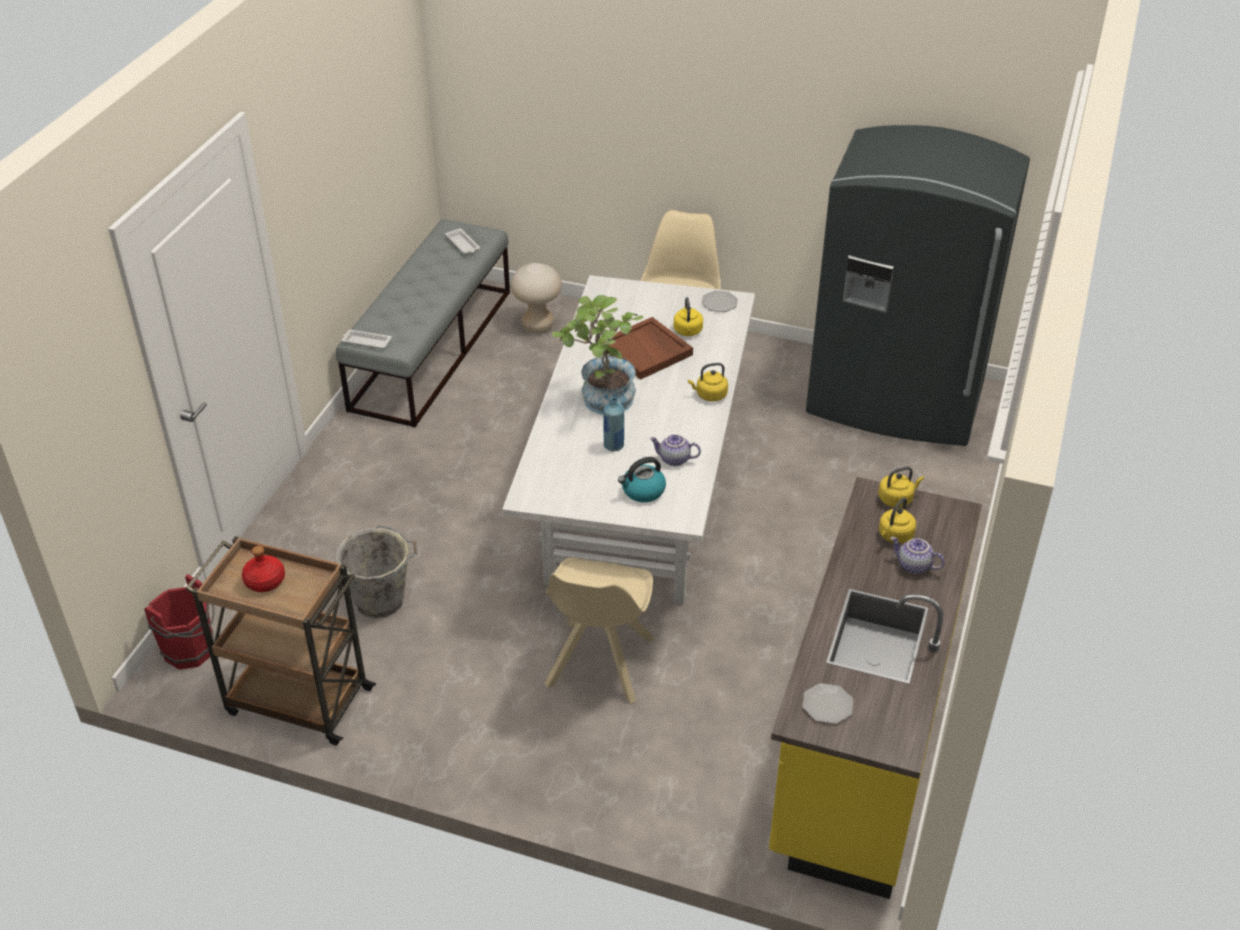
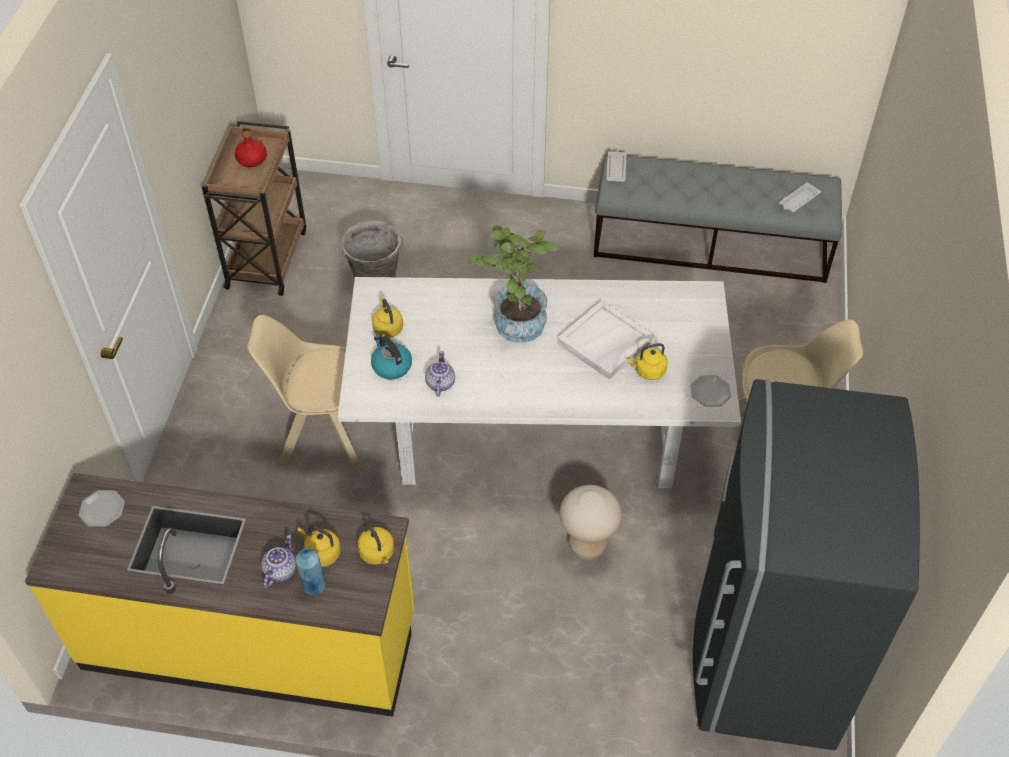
camera: 80 degrees right, 10 degrees up
red bucket [144,574,214,669] -> none
beige stool [511,263,562,334] -> beige stool moved to [559,485,622,560]
blue bottle [603,397,624,451] -> blue bottle moved to [295,548,326,595]
brown tray [604,317,693,380] -> white tray [557,301,654,379]
yellow kettle [688,363,728,402] -> yellow kettle moved to [372,298,403,338]

